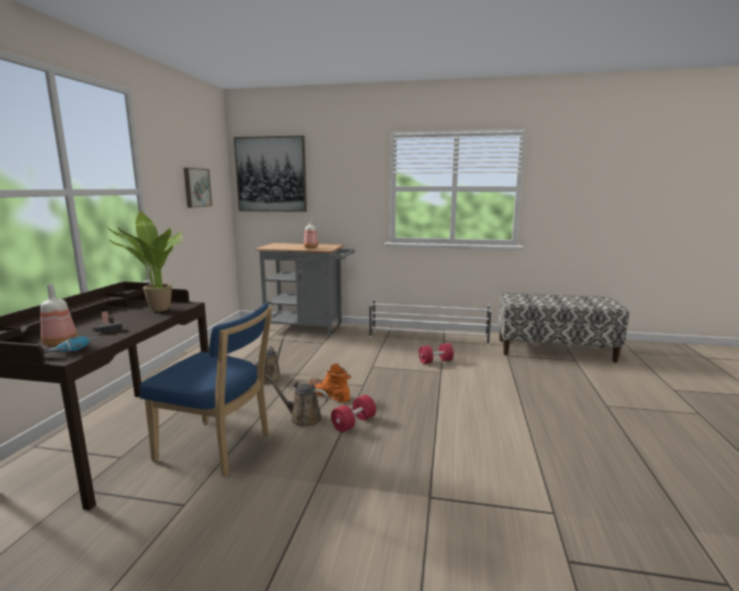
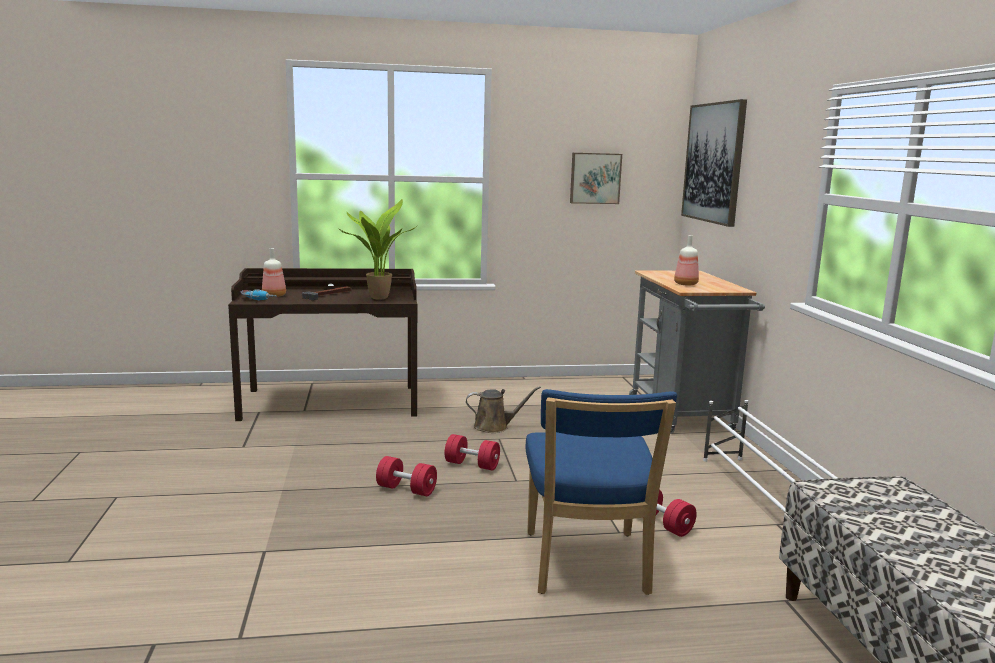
camera: 70 degrees right, 0 degrees up
blue chair [140,303,272,477] -> blue chair moved to [526,389,677,595]
brown watering can [265,375,329,427] -> none
orange boot [308,363,351,402] -> red dumbbell [445,434,500,471]

